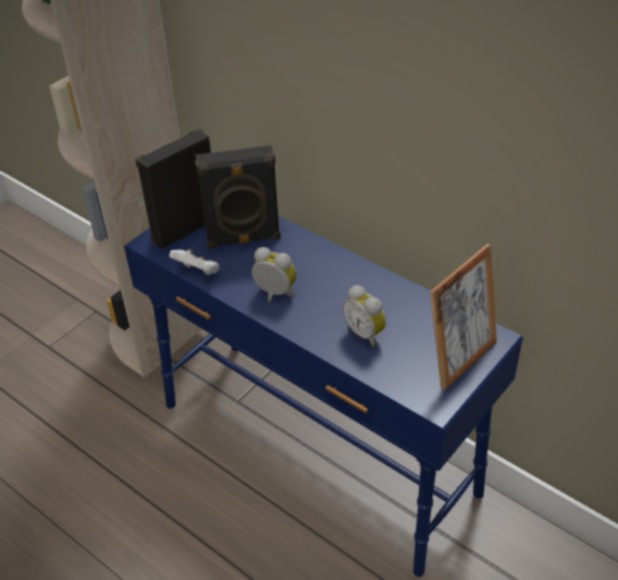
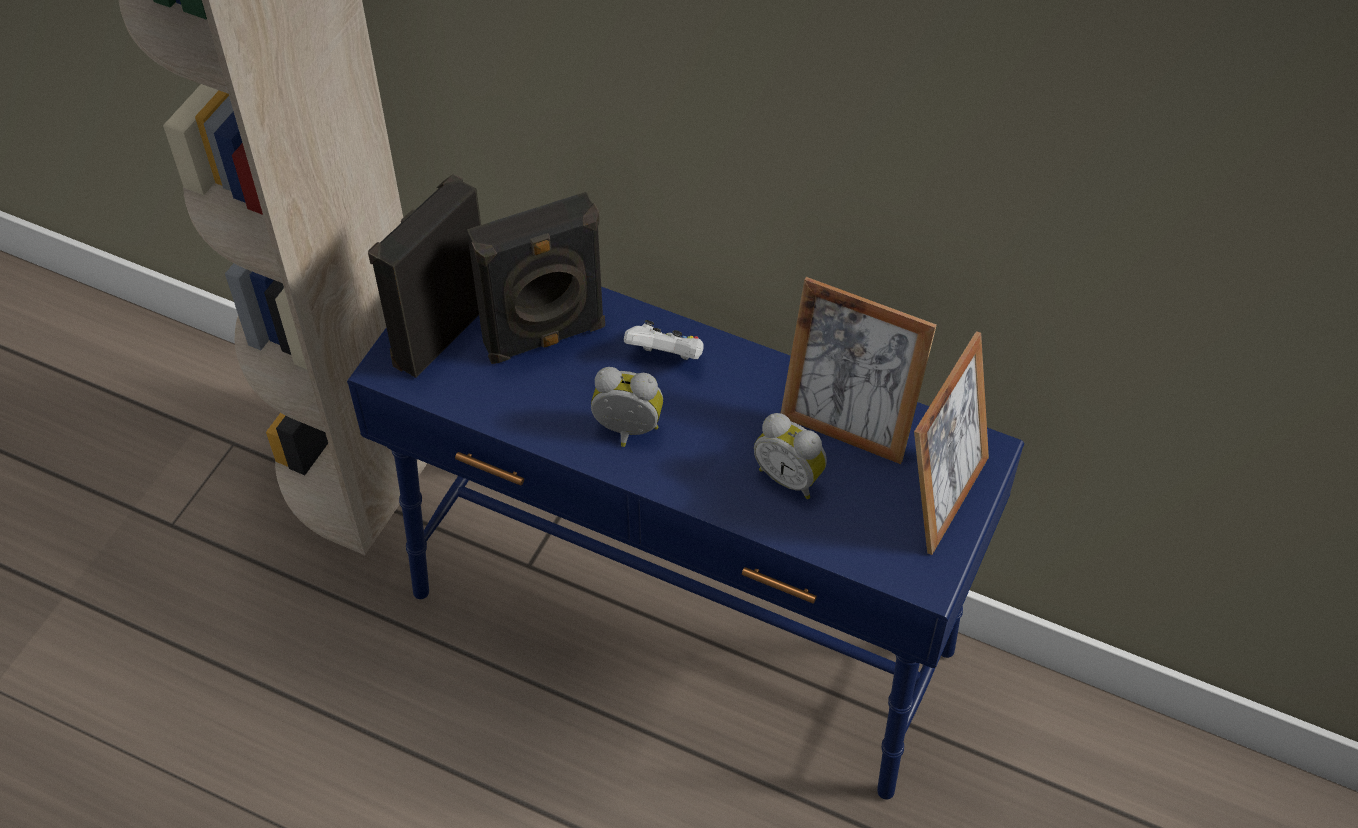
camera: 15 degrees left, 10 degrees up
white game controller [169,248,220,275] -> white game controller moved to [624,320,704,360]
none -> picture frame [781,277,937,464]

